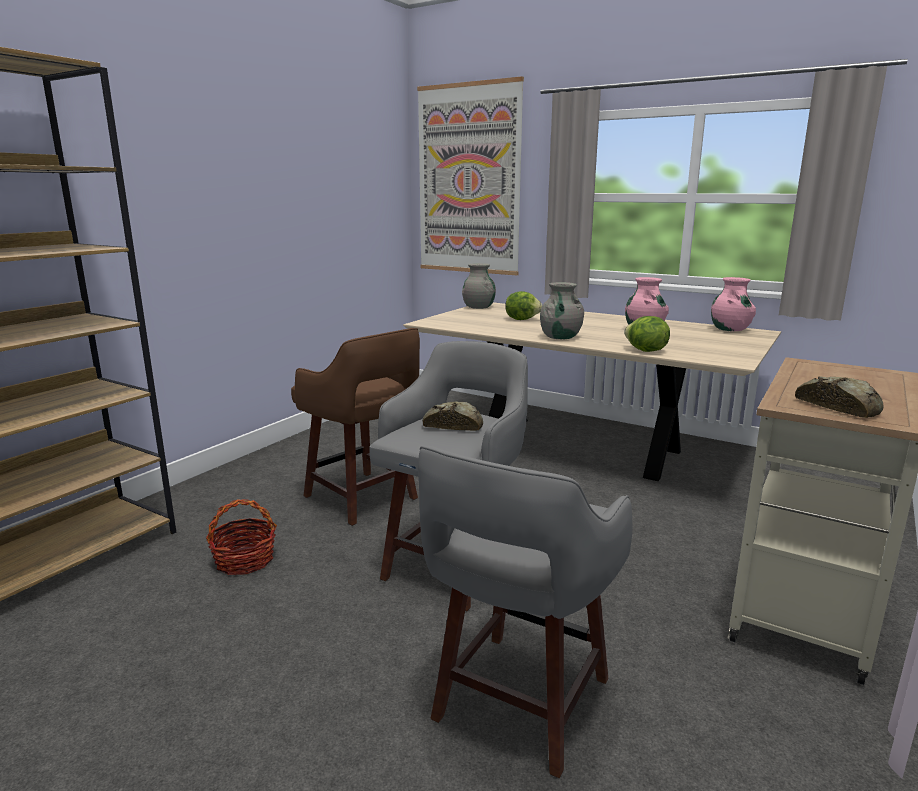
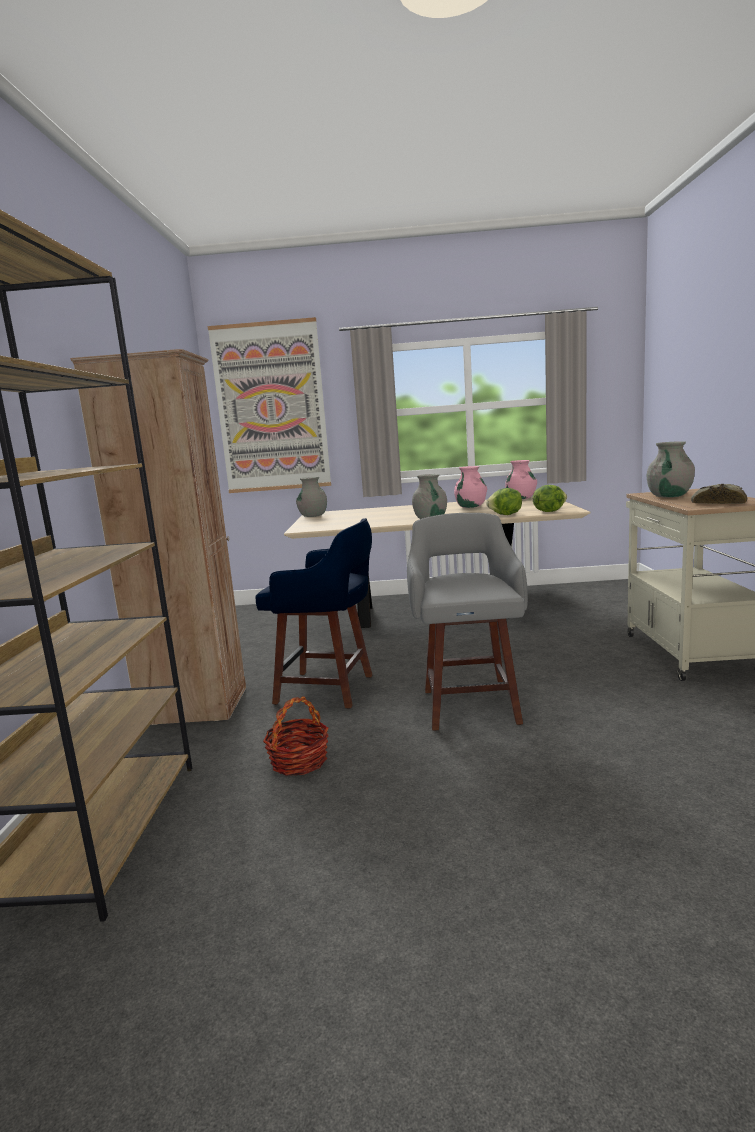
camera: 30 degrees left, 5 degrees down
brown stool [291,328,420,526] -> blue stool [255,518,373,709]
grey stool [418,446,632,778] -> none
bread [422,402,483,431] -> none
lettuce [506,291,542,320] -> lettuce moved to [533,485,567,512]
none -> brown cabinet [70,349,246,725]
none -> grey vase [647,441,695,498]

